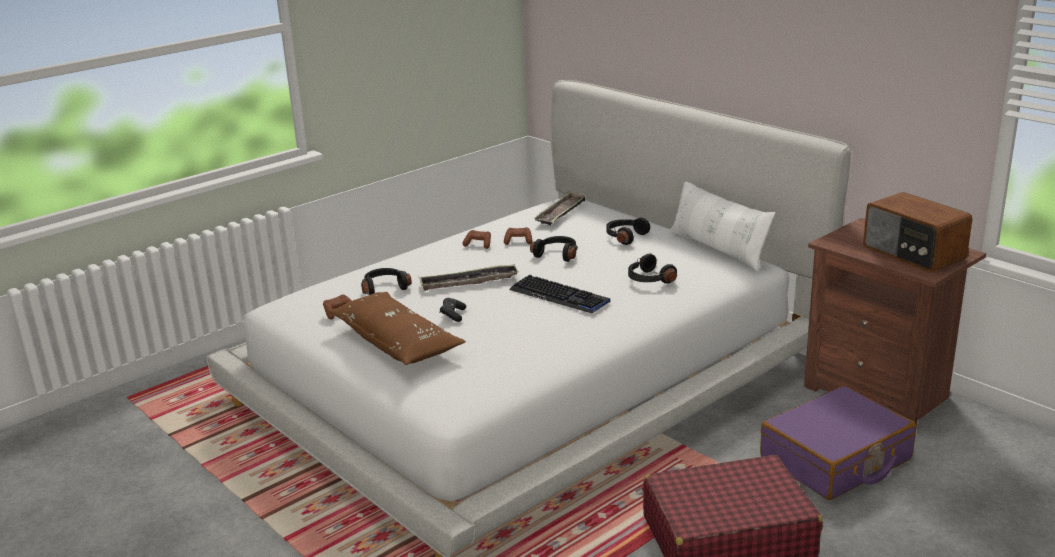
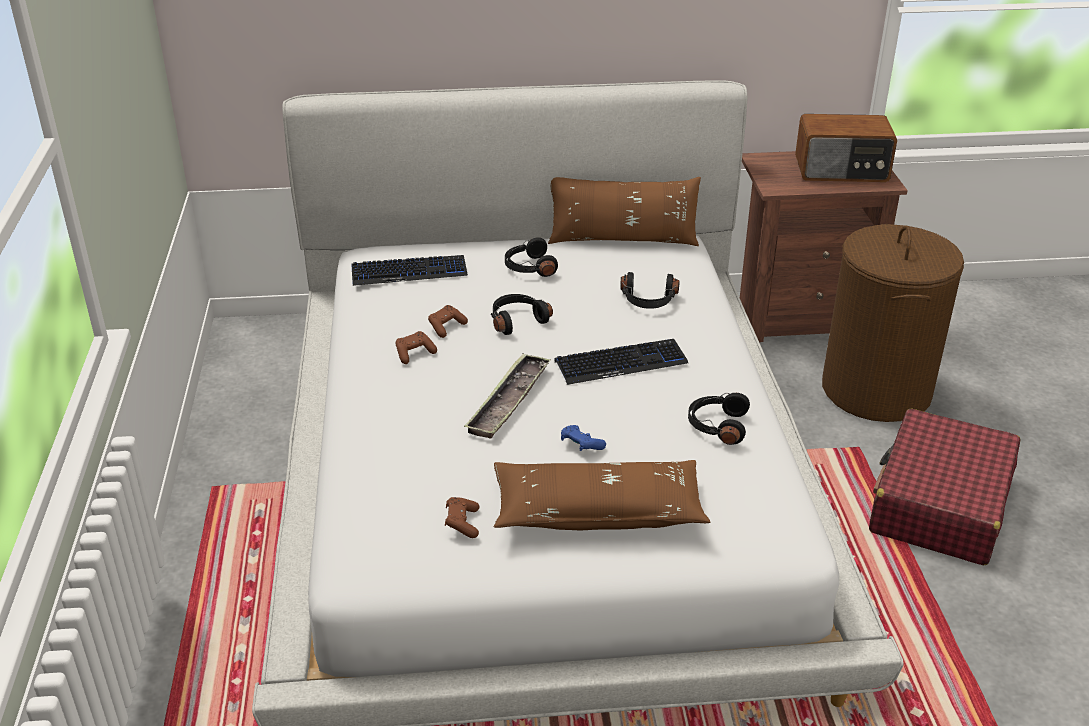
camera: 55 degrees left, 10 degrees up
black headphones [361,268,412,295] -> black headphones moved to [688,393,750,445]
black game controller [440,298,466,322] -> blue game controller [561,425,606,451]
tray [534,191,587,225] -> keyboard [351,255,468,286]
white pillow [669,182,776,271] -> brown pillow [548,177,701,246]
purple suitcase [760,386,916,500] -> brown laundry basket [822,224,964,422]

